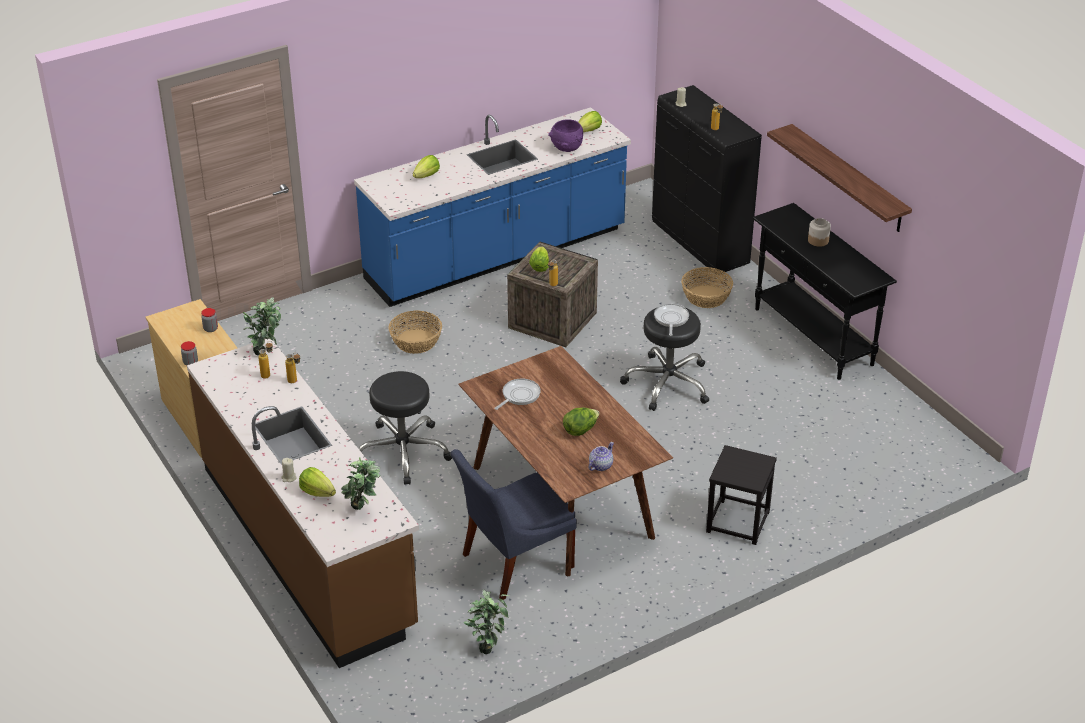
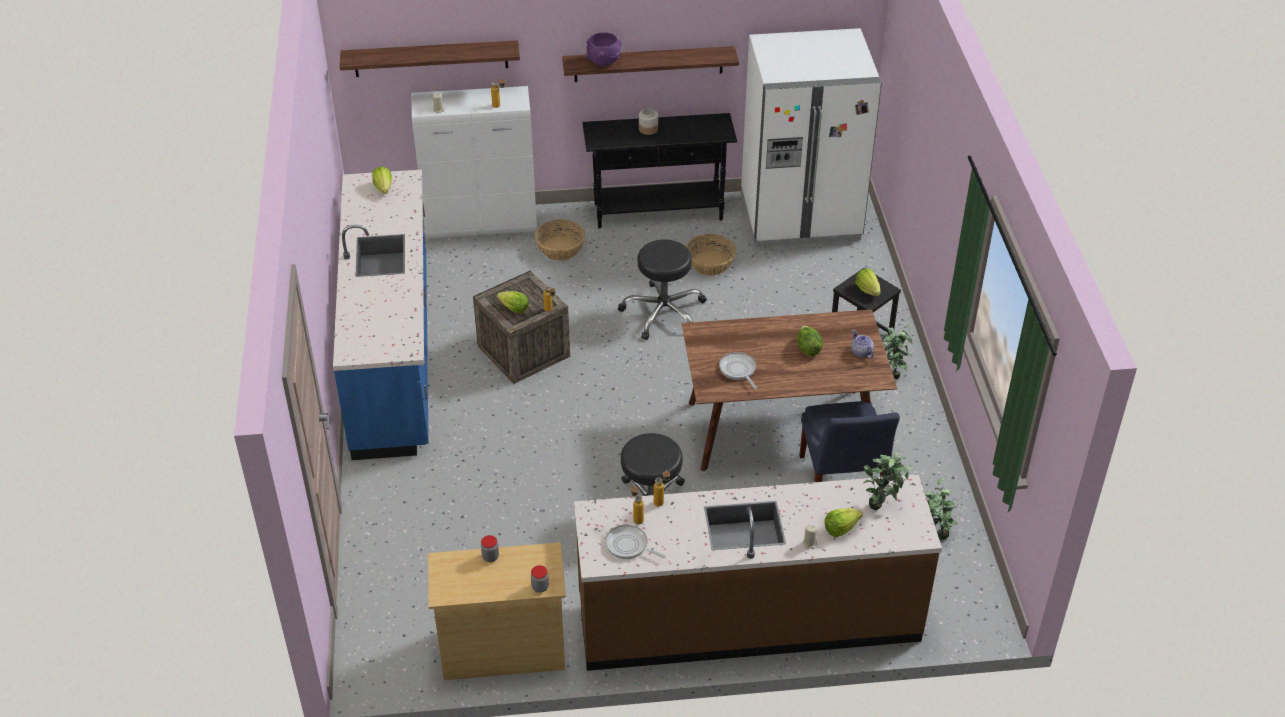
camera: 65 degrees left, 5 degrees up
potted plant [243,297,281,356] -> potted plant moved to [882,325,913,379]
basket [388,310,442,354] -> basket moved to [686,234,736,276]
lettuce [413,155,440,178] -> lettuce moved to [855,269,880,296]
purple bowl [548,119,583,152] -> purple bowl moved to [586,32,622,66]
black cabinet [652,85,762,275] -> white cabinet [412,86,537,239]
frying pan [654,304,689,336] -> frying pan moved to [605,525,666,559]
none -> shelf [340,40,520,77]
none -> white fridge [741,28,882,247]

